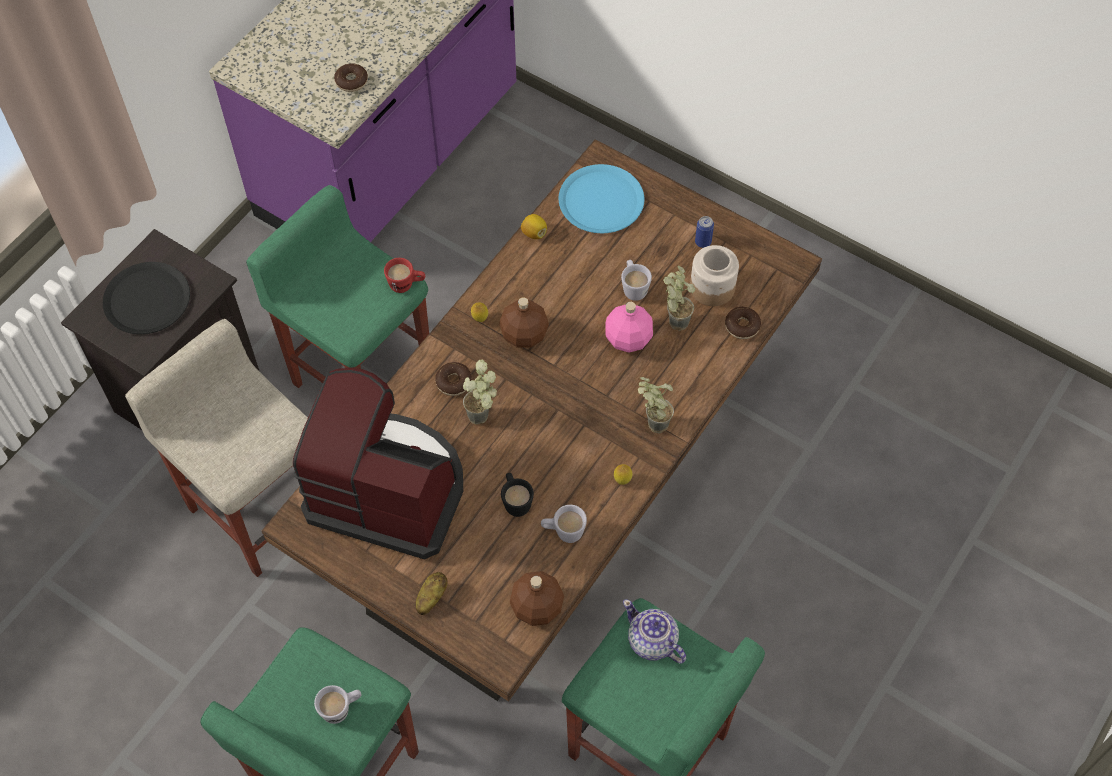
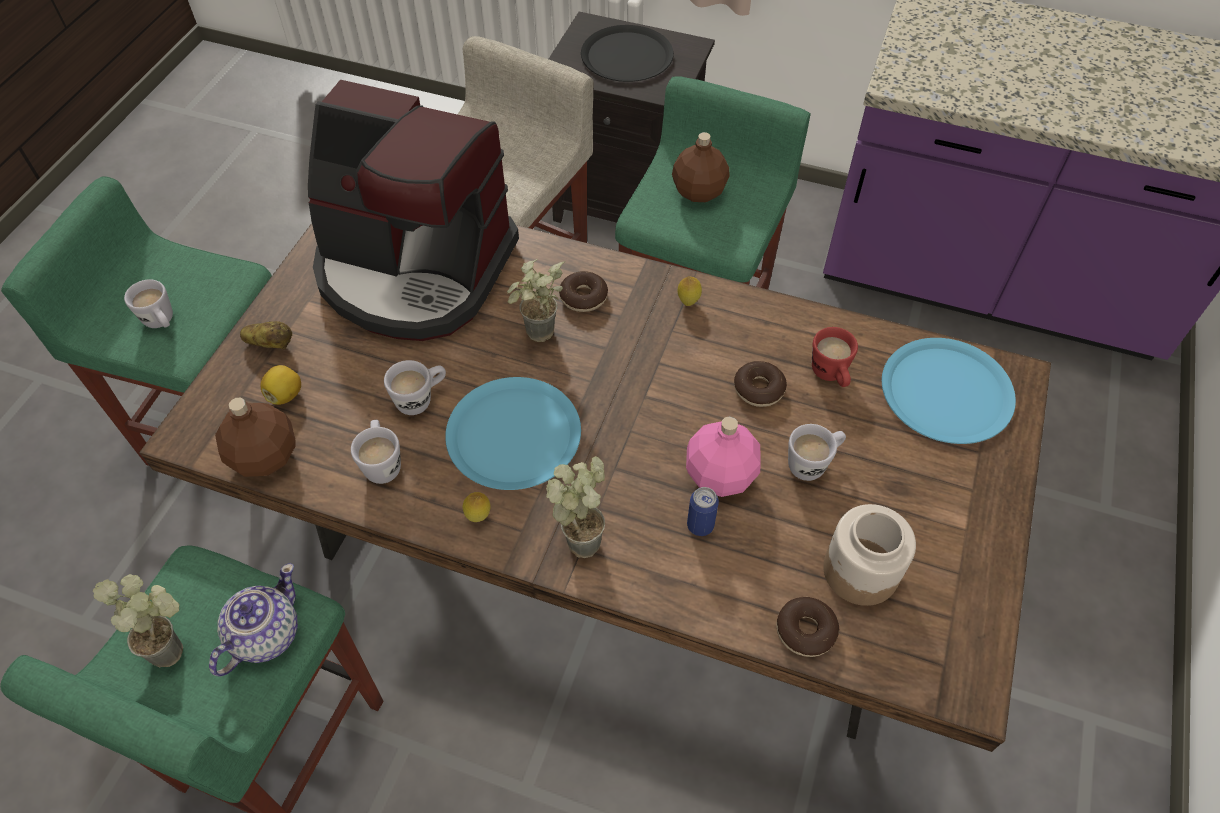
camera: 75 degrees right, 5 degrees down
coffee machine [293,367,463,560] -> coffee machine turned 105 degrees clockwise [308,80,519,341]
donut [334,63,368,92] -> donut moved to [734,361,787,407]
red mug [384,258,425,293] -> red mug moved to [812,327,858,387]
brown bottle [499,298,549,348] -> brown bottle moved to [672,132,729,202]
black mug [501,473,534,517] -> white mug [384,360,446,415]
lemon [521,214,547,239] -> lemon moved to [260,365,301,405]
potted plant [663,266,695,331] -> potted plant moved to [93,574,183,668]
can [695,216,714,248] -> can moved to [687,487,719,536]
none -> blue plate [445,377,581,490]

